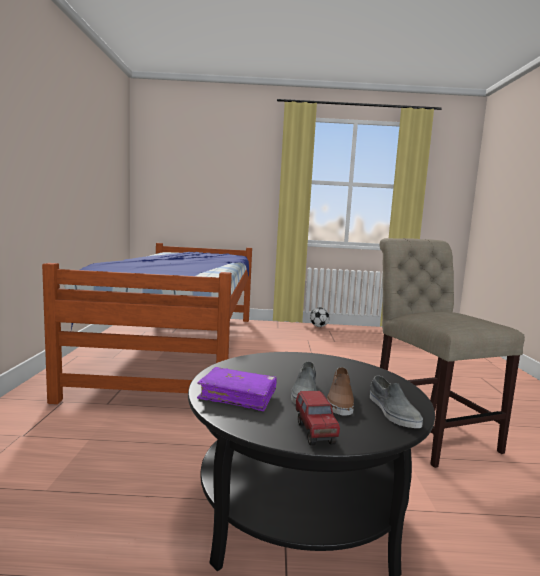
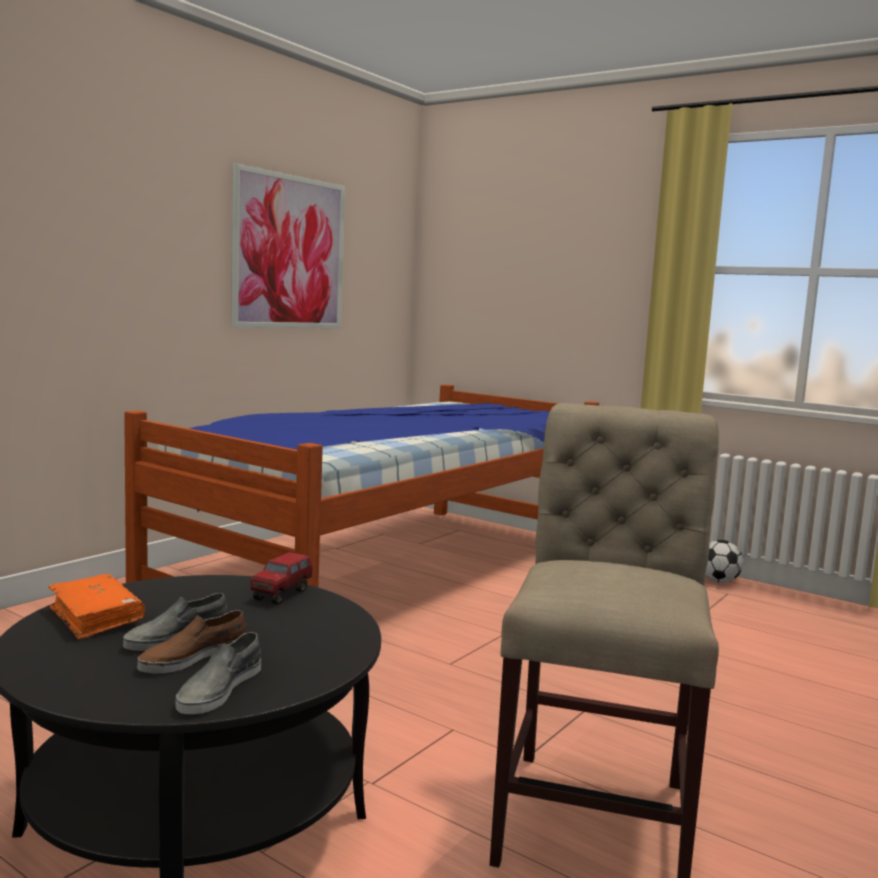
camera: 35 degrees right, 0 degrees up
purple book [197,367,277,411] -> orange book [48,574,145,640]
toy truck [296,391,340,446] -> toy truck moved to [250,552,313,605]
none -> picture [231,163,345,328]

